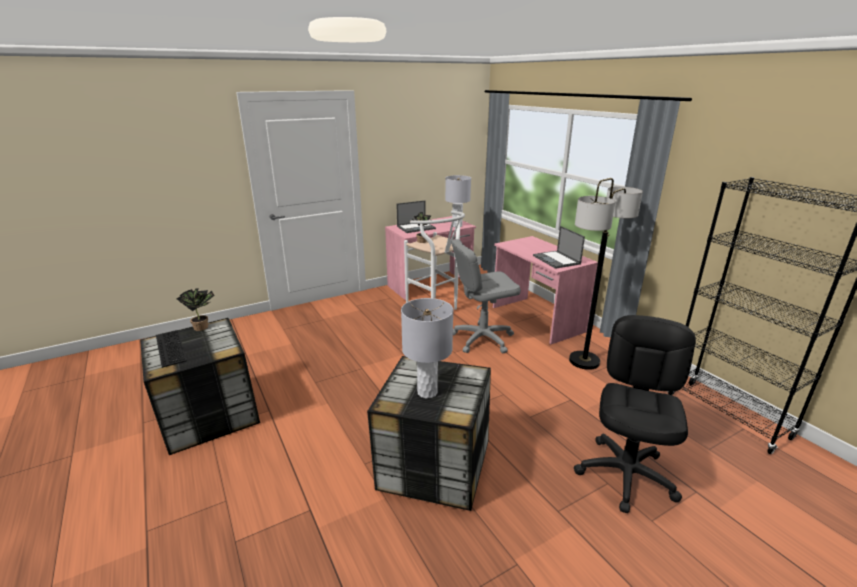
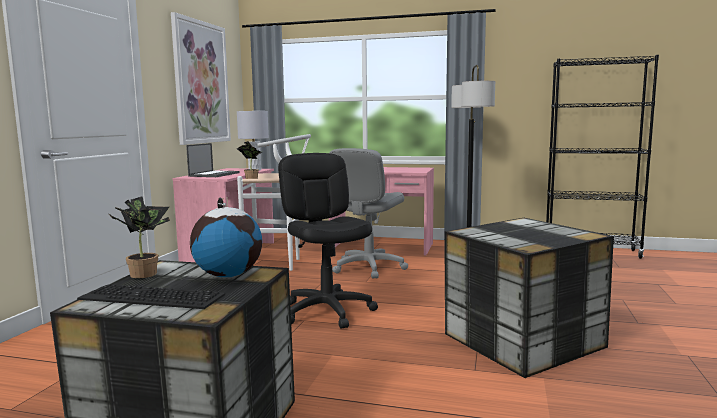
camera: 45 degrees left, 15 degrees down
grey table lamp [401,298,453,399] -> none
laptop [533,226,585,269] -> none
black office chair [574,315,696,513] -> black office chair moved to [278,153,378,329]
none -> picture [171,12,231,145]
none -> globe [190,198,262,277]

